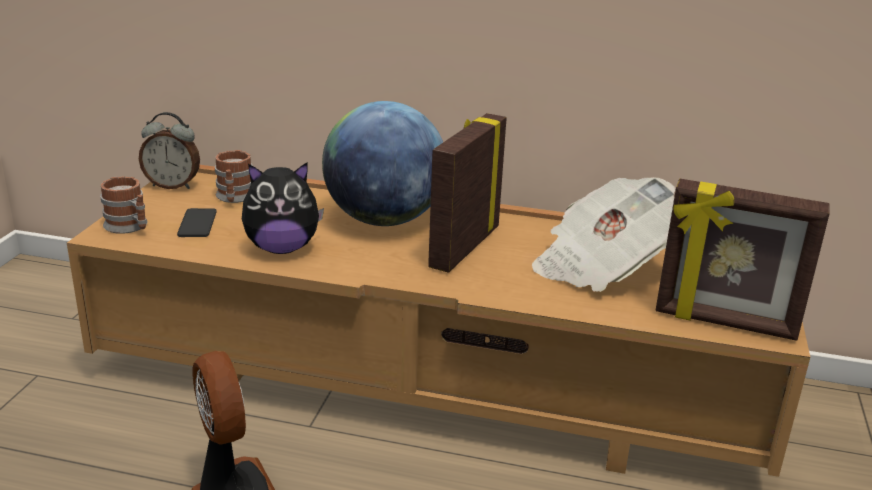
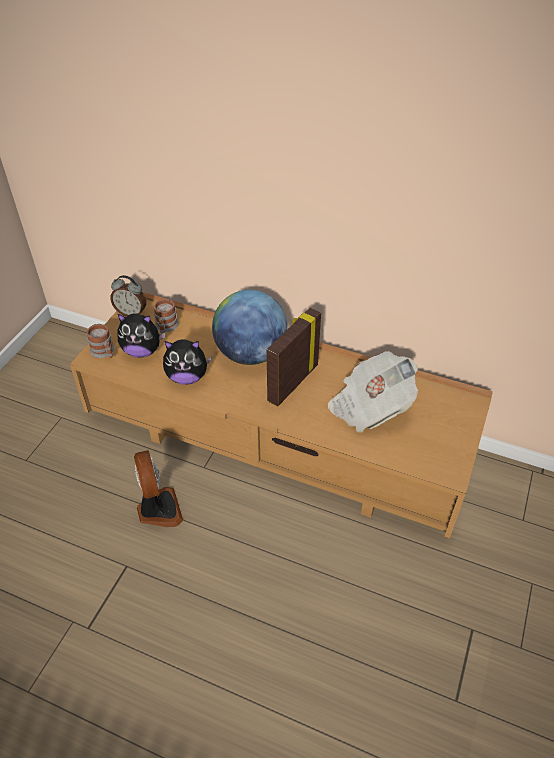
camera: 10 degrees right, 20 degrees up
phone [177,208,217,237] -> plush toy [118,313,166,358]
picture frame [656,179,830,341] -> none

